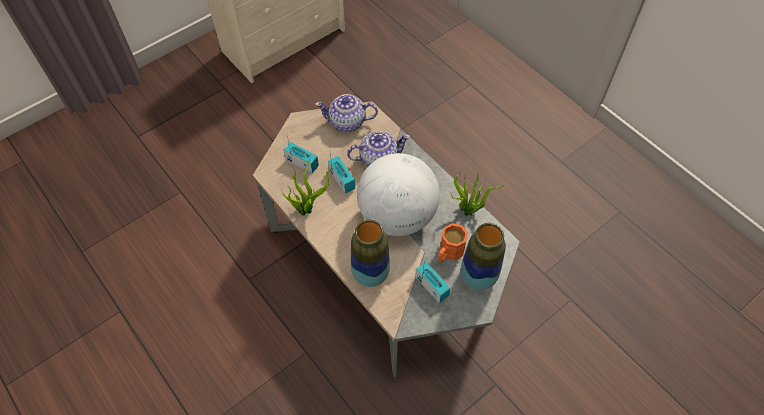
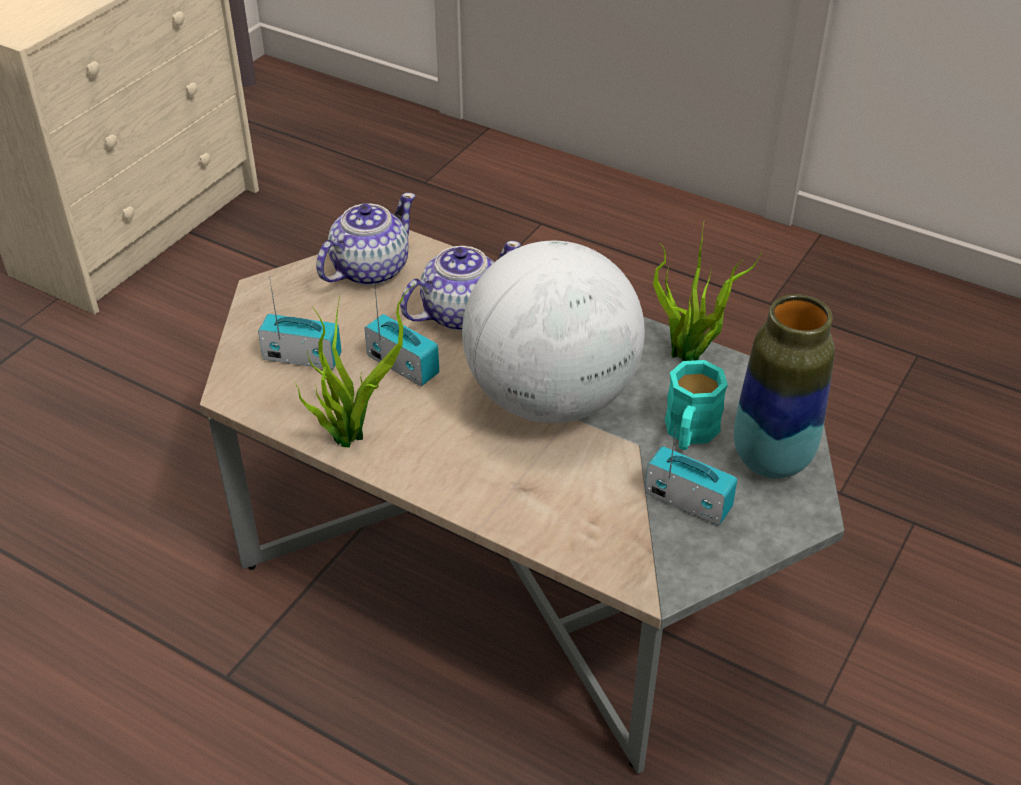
camera: 20 degrees left, 15 degrees down
teapot [315,94,378,132] -> teapot turned 150 degrees clockwise [316,193,415,286]
vase [351,220,390,287] -> none
orange mug [438,223,468,263] -> turquoise mug [665,360,728,450]

